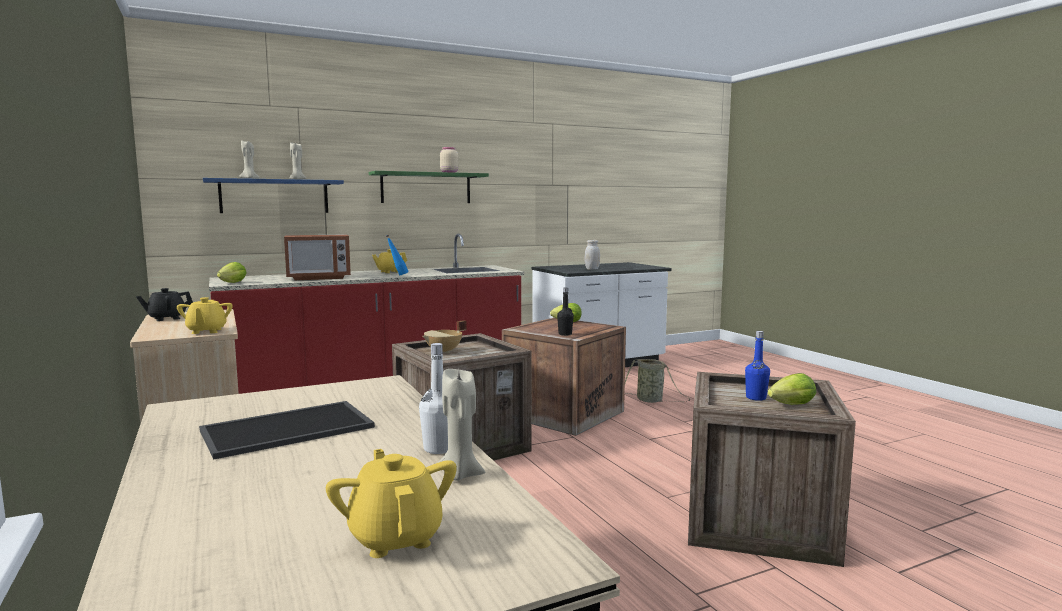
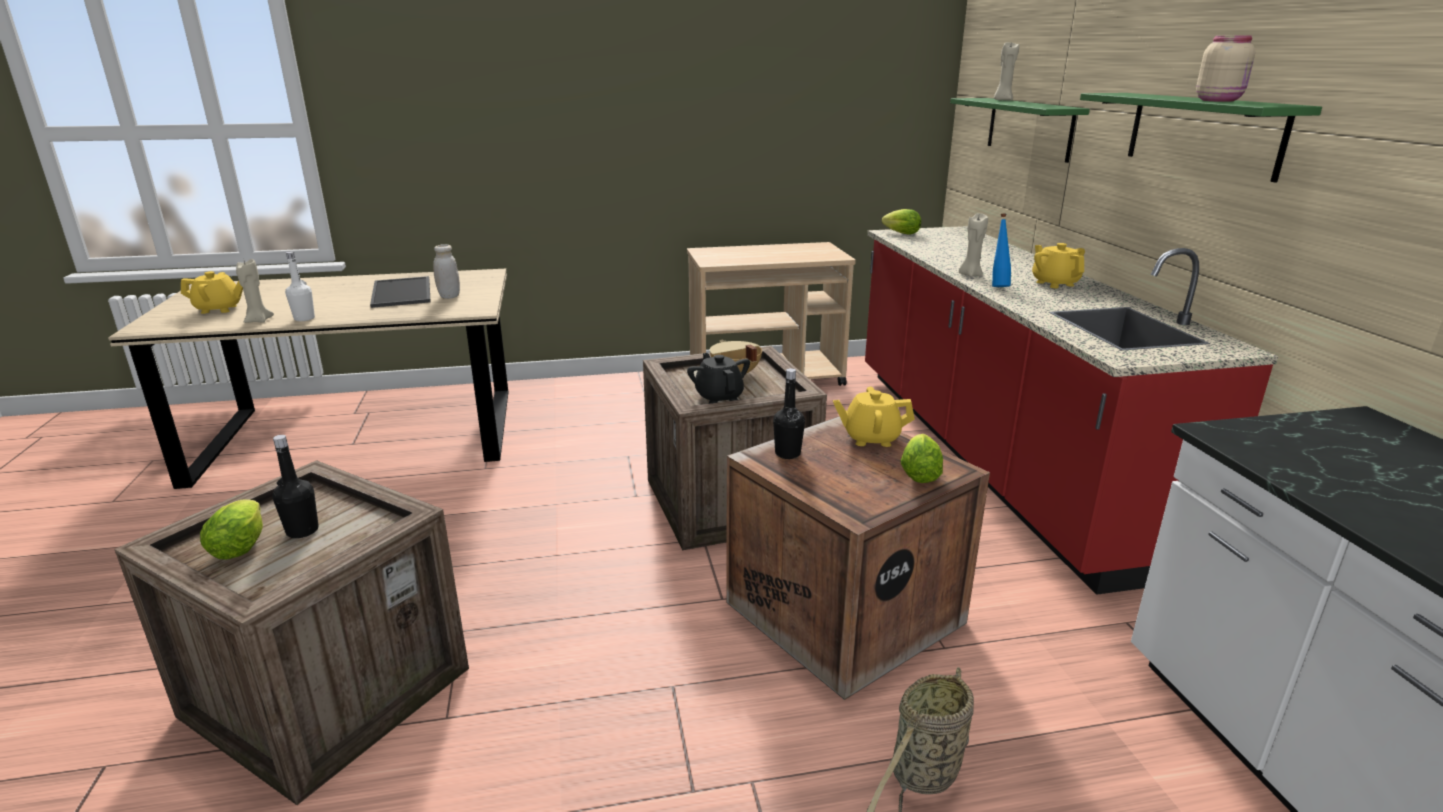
camera: 105 degrees right, 15 degrees up
black teapot [136,288,193,321] -> black teapot moved to [687,353,750,404]
yellow teapot [177,297,233,334] -> yellow teapot moved to [833,387,915,447]
blue shelf [203,178,344,213] -> green shelf [950,98,1090,163]
microwave [284,234,351,280] -> none
beige candle [289,142,306,179] -> beige candle moved to [959,213,988,277]
white jar [585,240,600,270] -> white jar moved to [433,244,460,299]
blue bottle [745,331,770,401] -> black bottle [272,435,319,538]

